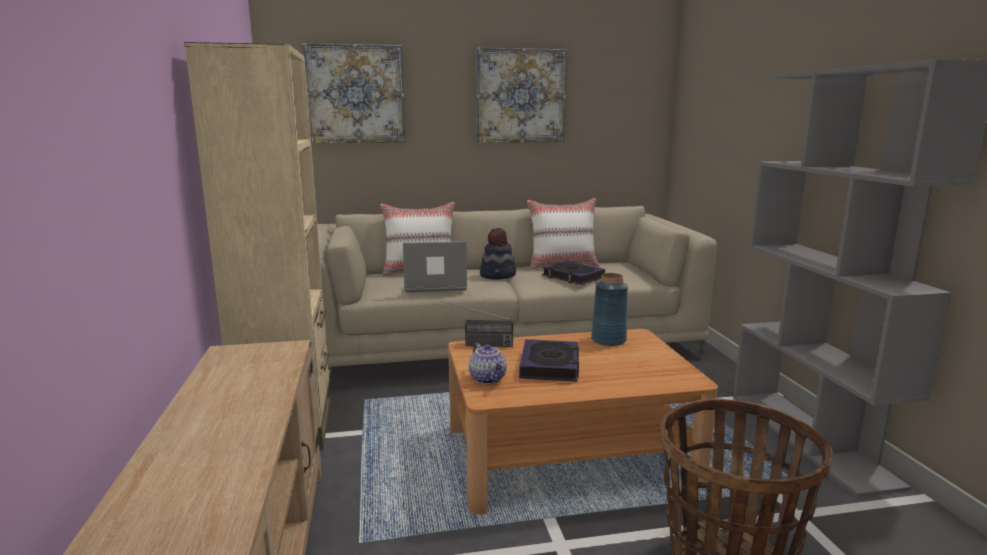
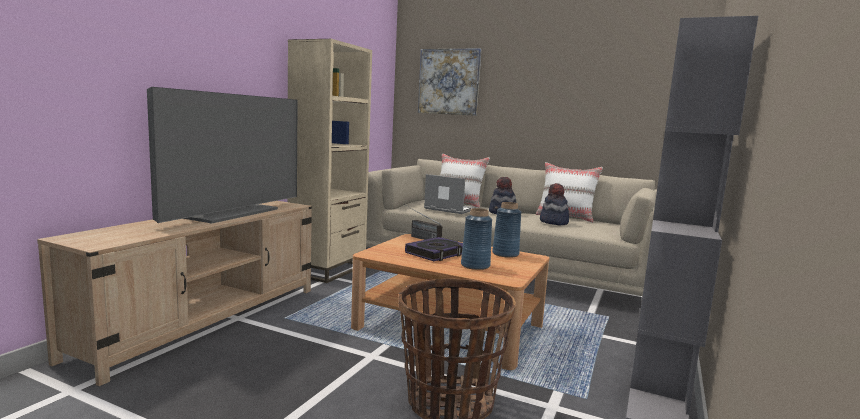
camera: 35 degrees right, 5 degrees down
teapot [469,343,507,384] -> none
picture [476,47,567,143] -> none
book [542,261,605,285] -> hat [540,183,569,225]
none -> television [147,87,298,223]
none -> blue vase [461,208,492,270]

